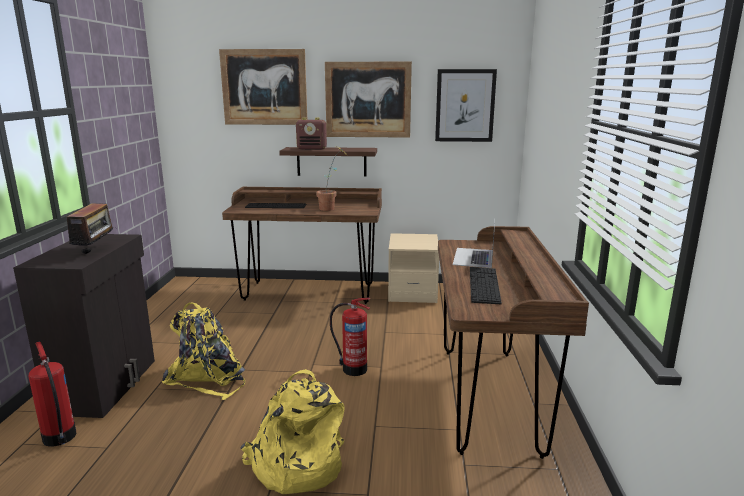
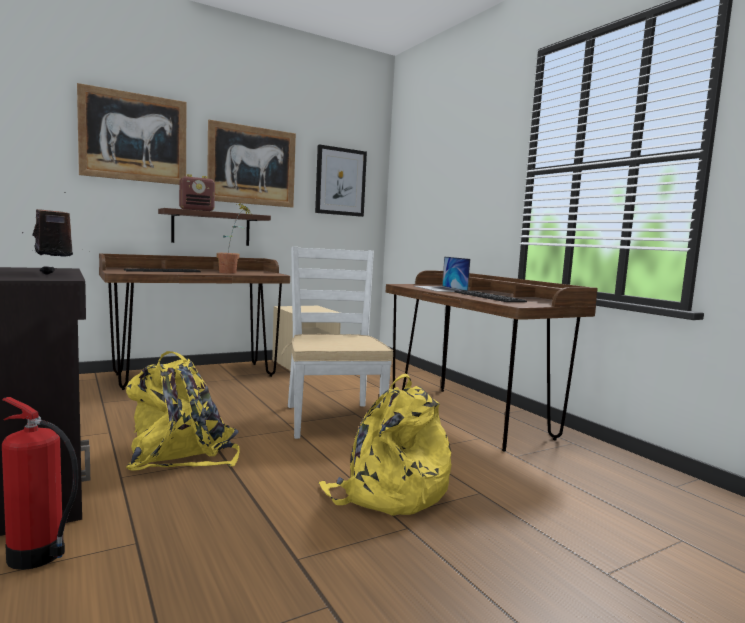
camera: 35 degrees left, 10 degrees down
fire extinguisher [330,297,370,376] -> white chair [281,247,393,439]

